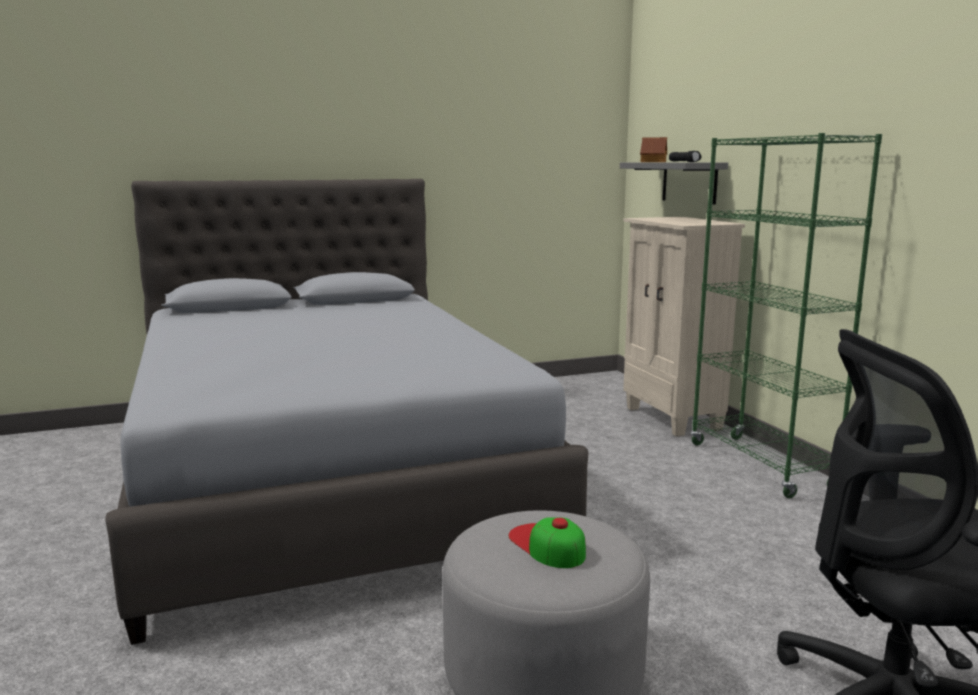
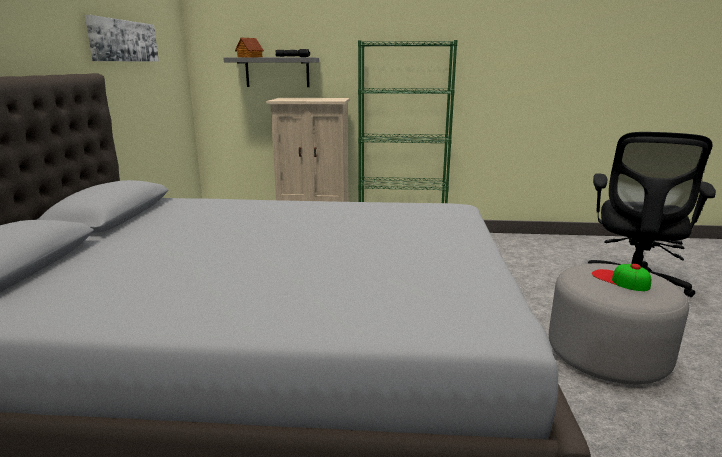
camera: 65 degrees left, 5 degrees up
cap [508,517,586,568] -> cap turned 60 degrees clockwise [592,264,651,291]
none -> picture [85,15,159,62]

